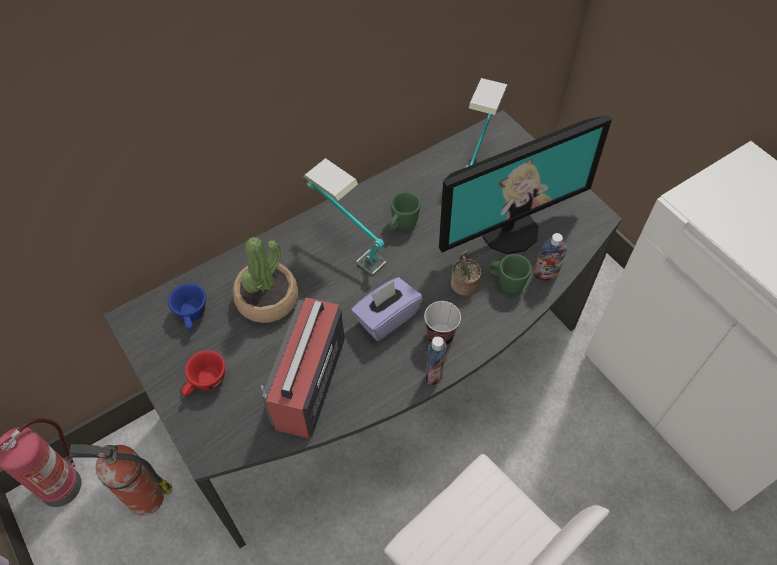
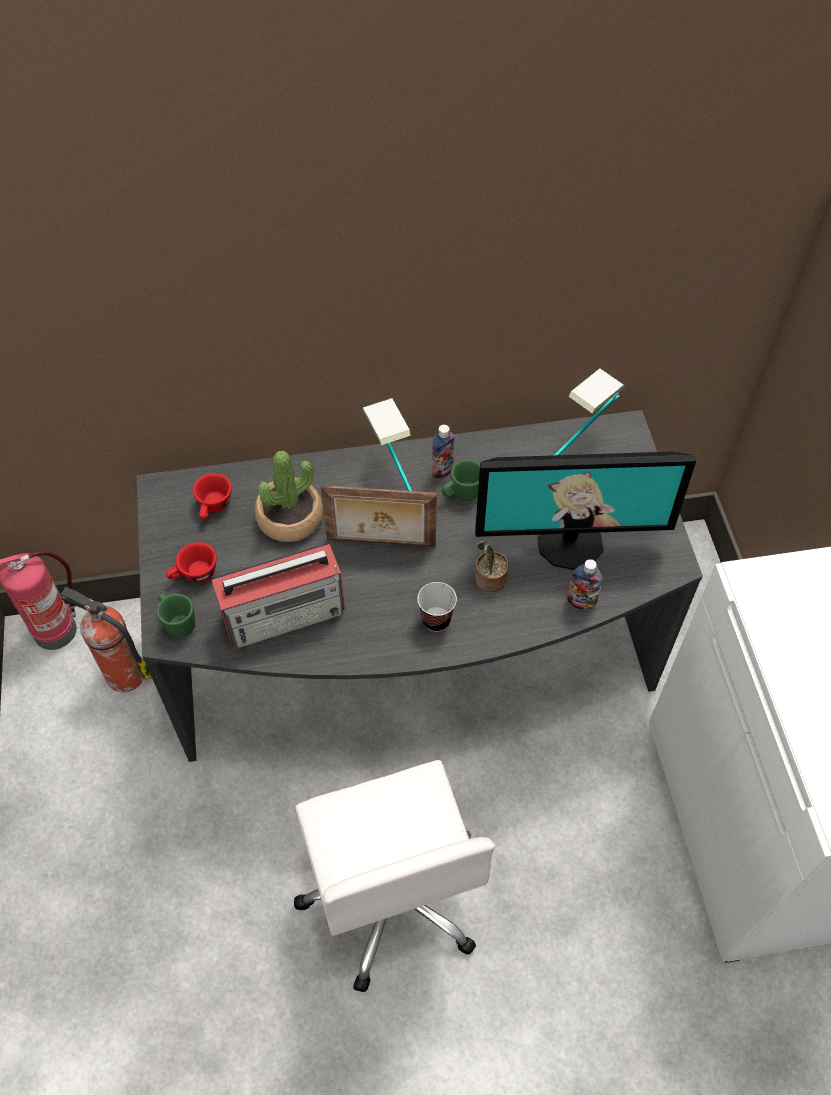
camera: 25 degrees right, 0 degrees up
blue cup [168,283,206,330] -> red cup [193,473,232,519]
radio [261,297,345,438] -> radio turned 150 degrees counterclockwise [212,544,345,649]
purple tissue box [351,277,423,341] -> none
bottle [425,336,446,386] -> bottle moved to [432,425,455,479]
green mug [488,254,532,293] -> green mug moved to [157,593,195,638]
none -> picture frame [321,485,437,547]

